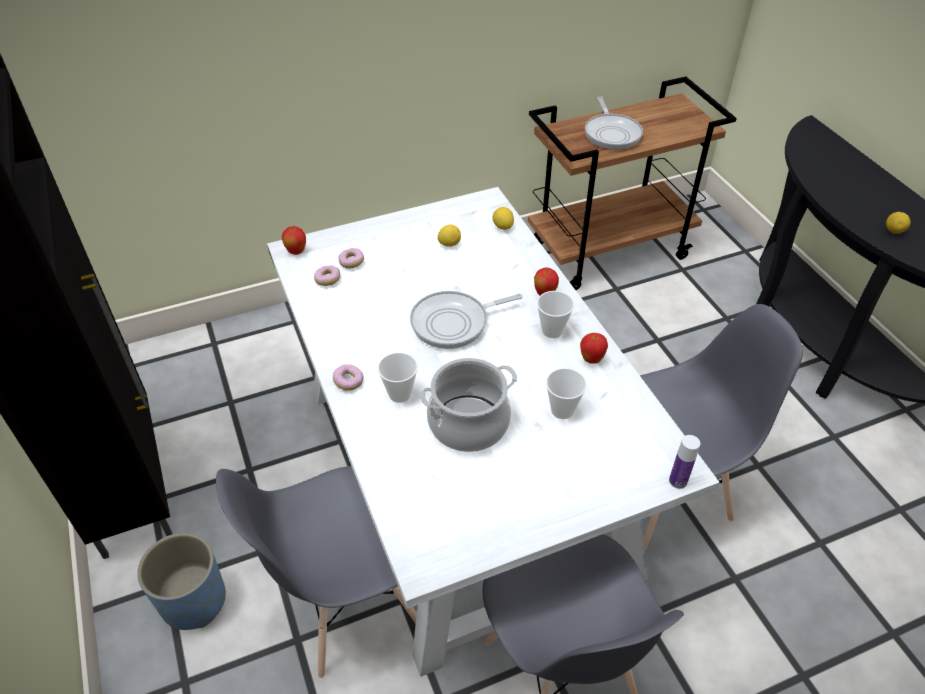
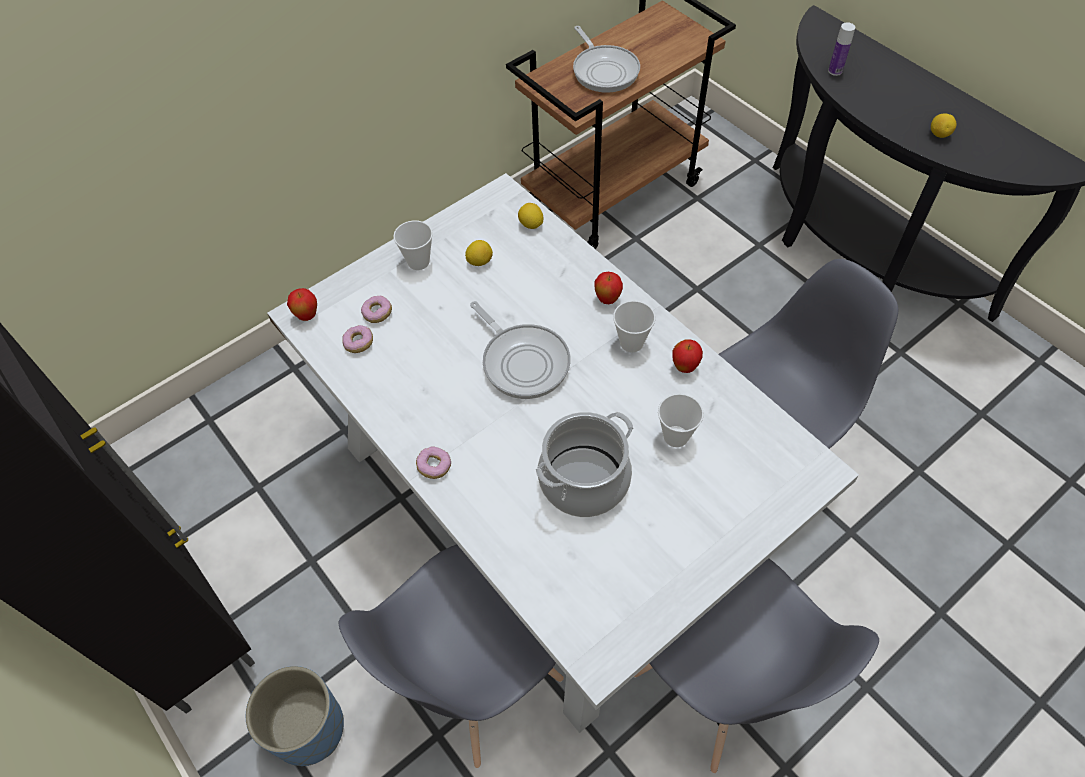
camera: 15 degrees left, 10 degrees up
cup [377,352,418,403] -> cup moved to [393,220,433,270]
frying pan [410,291,523,349] -> frying pan turned 90 degrees counterclockwise [470,301,570,399]
bottle [669,435,700,489] -> bottle moved to [828,22,855,76]

